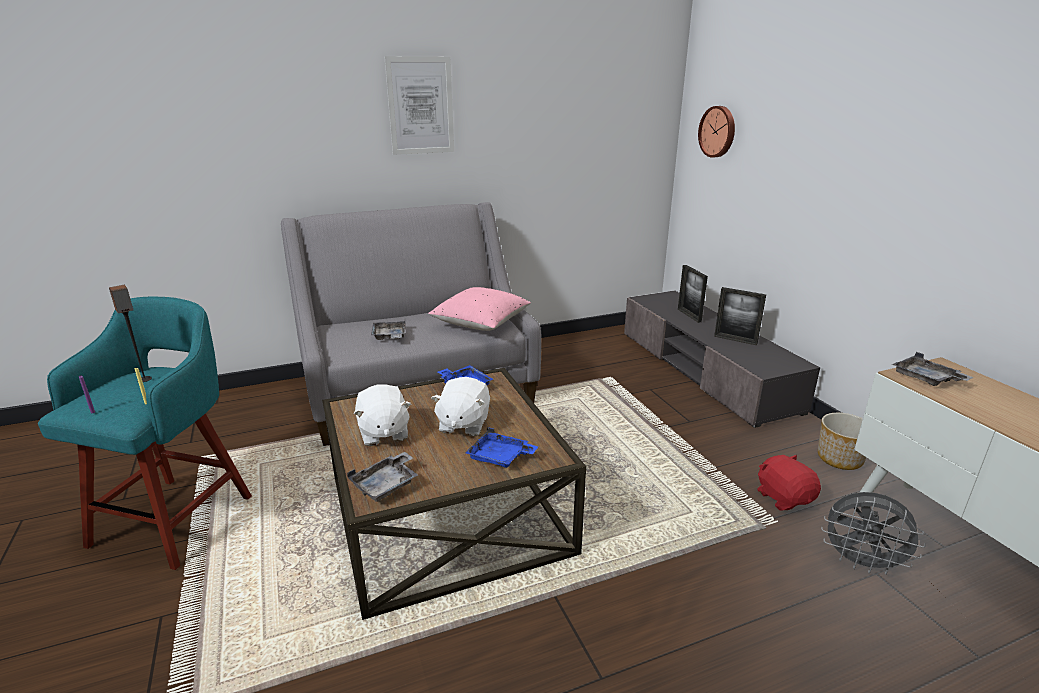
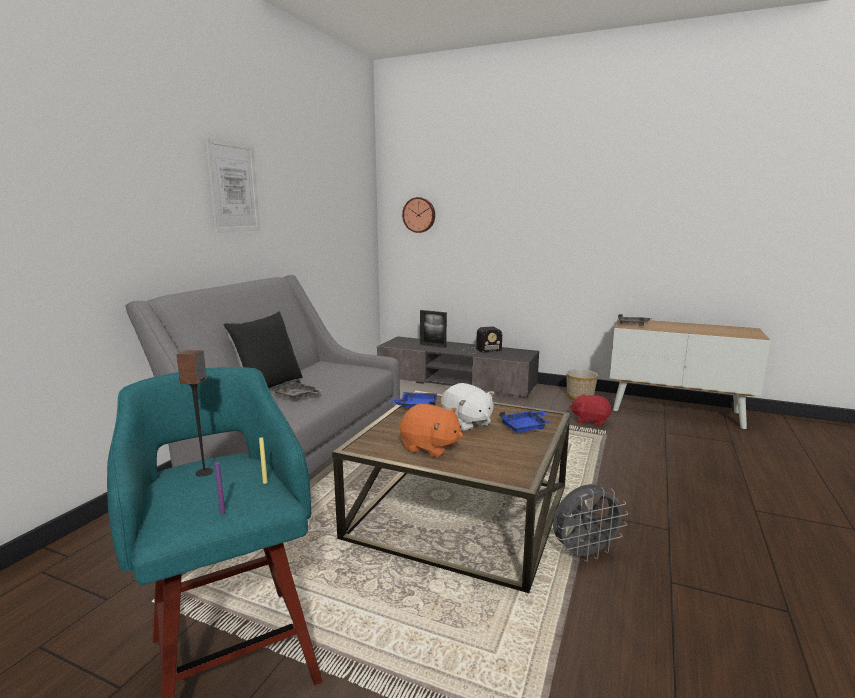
camera: 45 degrees left, 10 degrees down
grey tray [347,452,418,502] -> none
white plush toy [354,384,411,446] -> orange plush toy [400,404,463,457]
pink pillow [428,287,531,331] -> none
picture frame [714,287,766,345] -> radio [465,326,502,354]
grey fan [821,492,926,575] -> grey fan moved to [553,484,629,562]
none -> black pillow [223,311,303,388]

